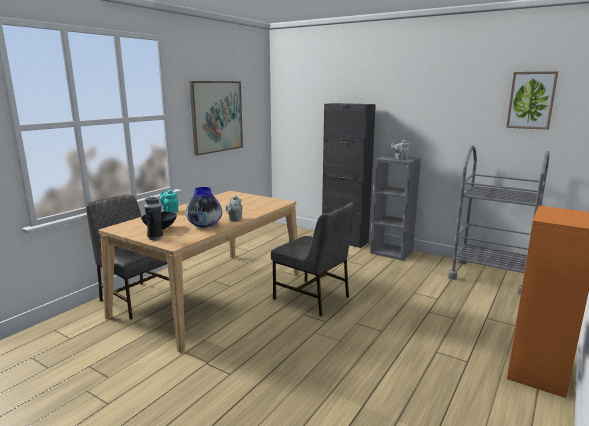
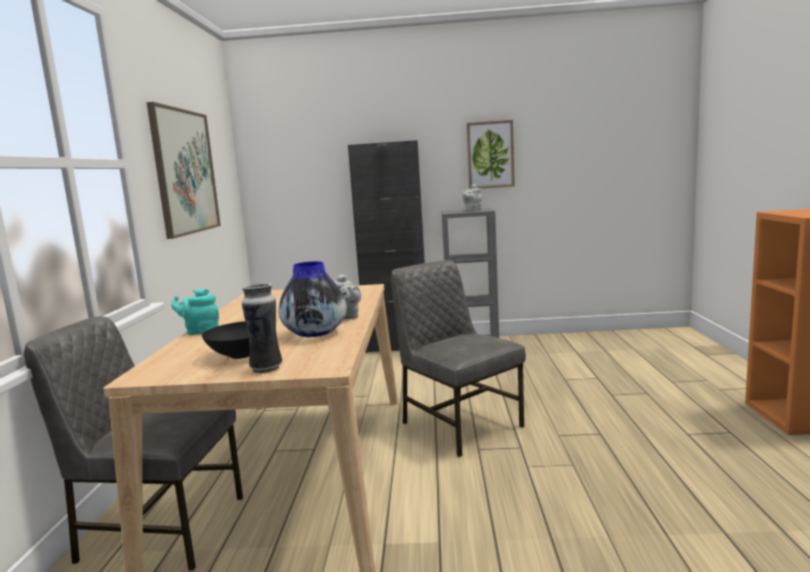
camera: 30 degrees left, 5 degrees down
grey chair [271,202,355,316] -> grey chair turned 135 degrees counterclockwise [391,260,526,457]
grey cart [448,146,550,295] -> none
picture [506,71,558,130] -> picture moved to [467,120,515,189]

